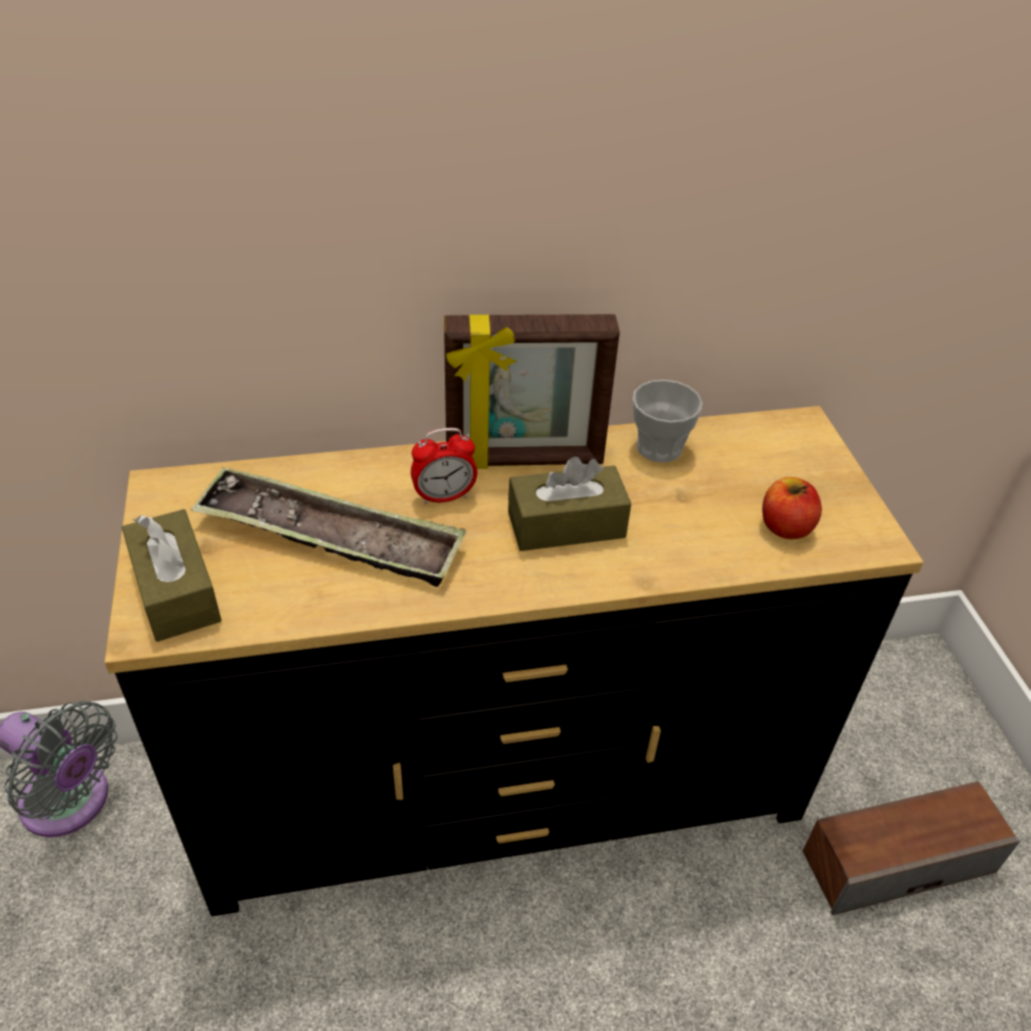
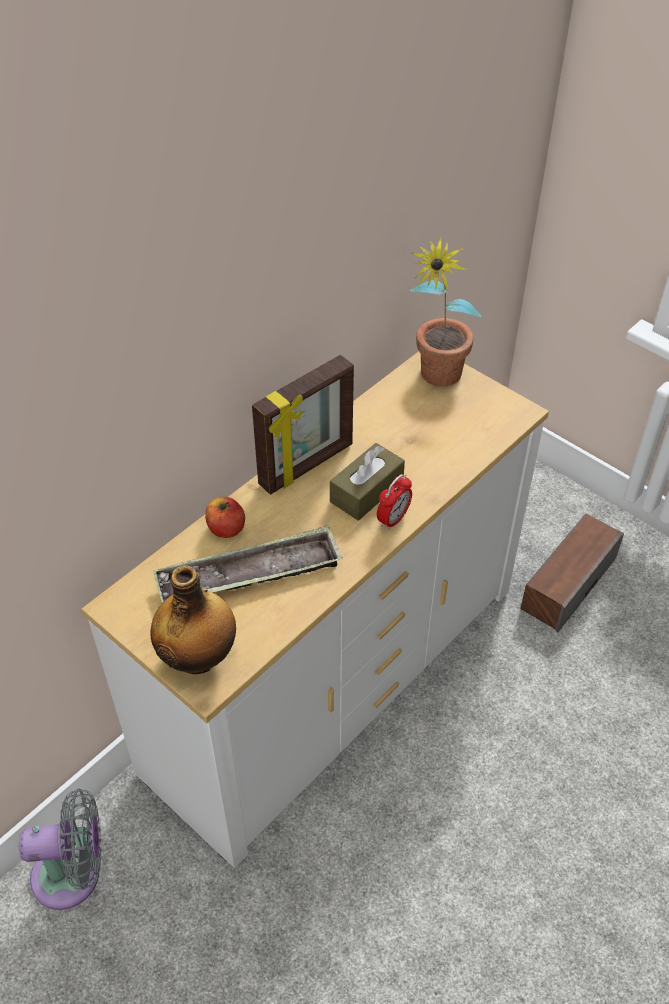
camera: 35 degrees left, 5 degrees up
black dresser [104,406,924,916] -> white dresser [81,351,549,868]
brown tissue box [122,509,222,642] -> bottle [150,565,236,674]
alarm clock [411,428,477,505] -> alarm clock moved to [377,474,412,531]
cup [632,380,702,462] -> none
apple [762,477,822,539] -> apple moved to [205,497,245,538]
none -> potted plant [407,235,481,387]

